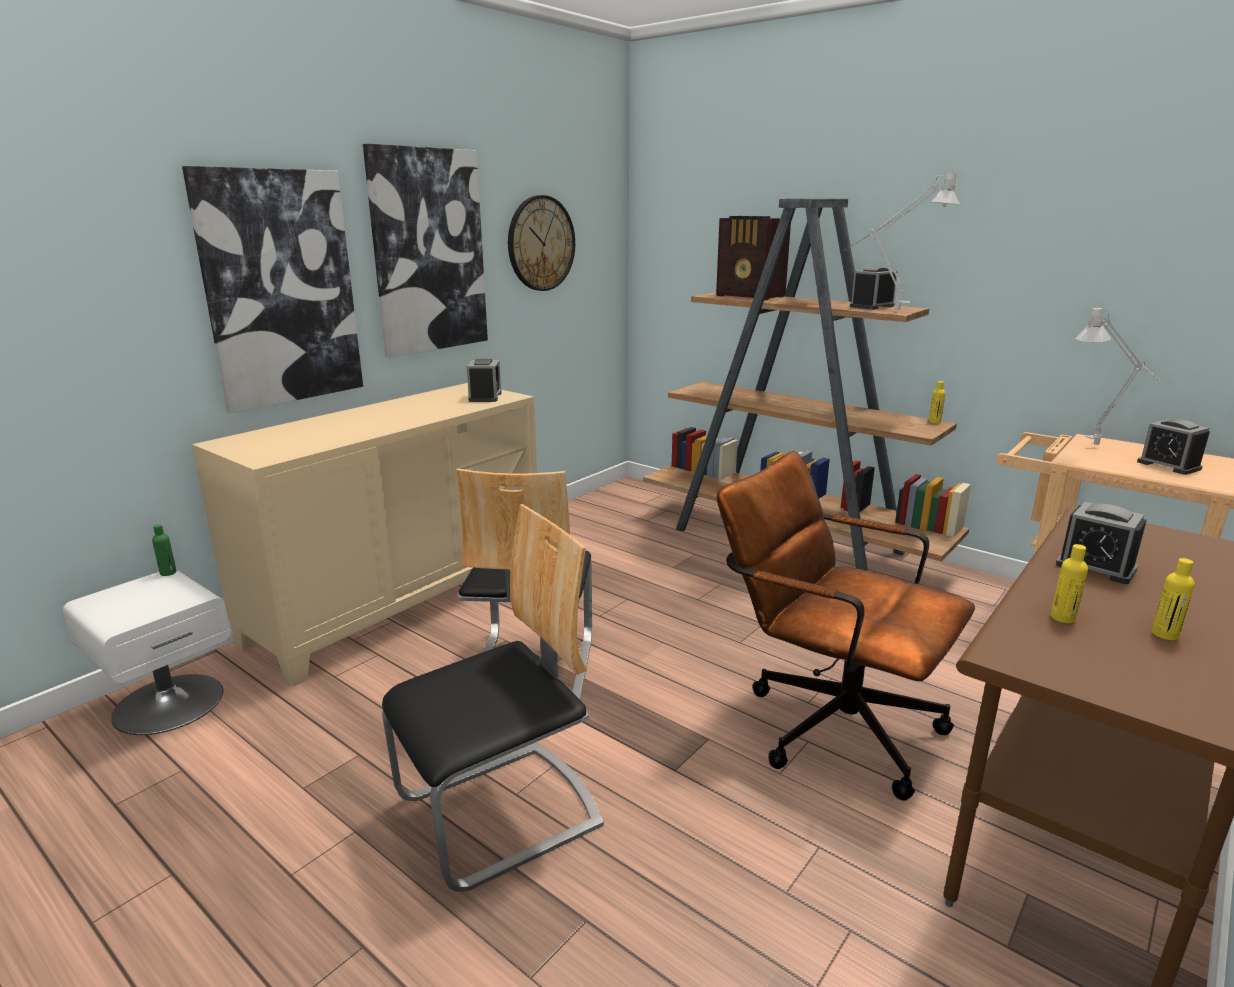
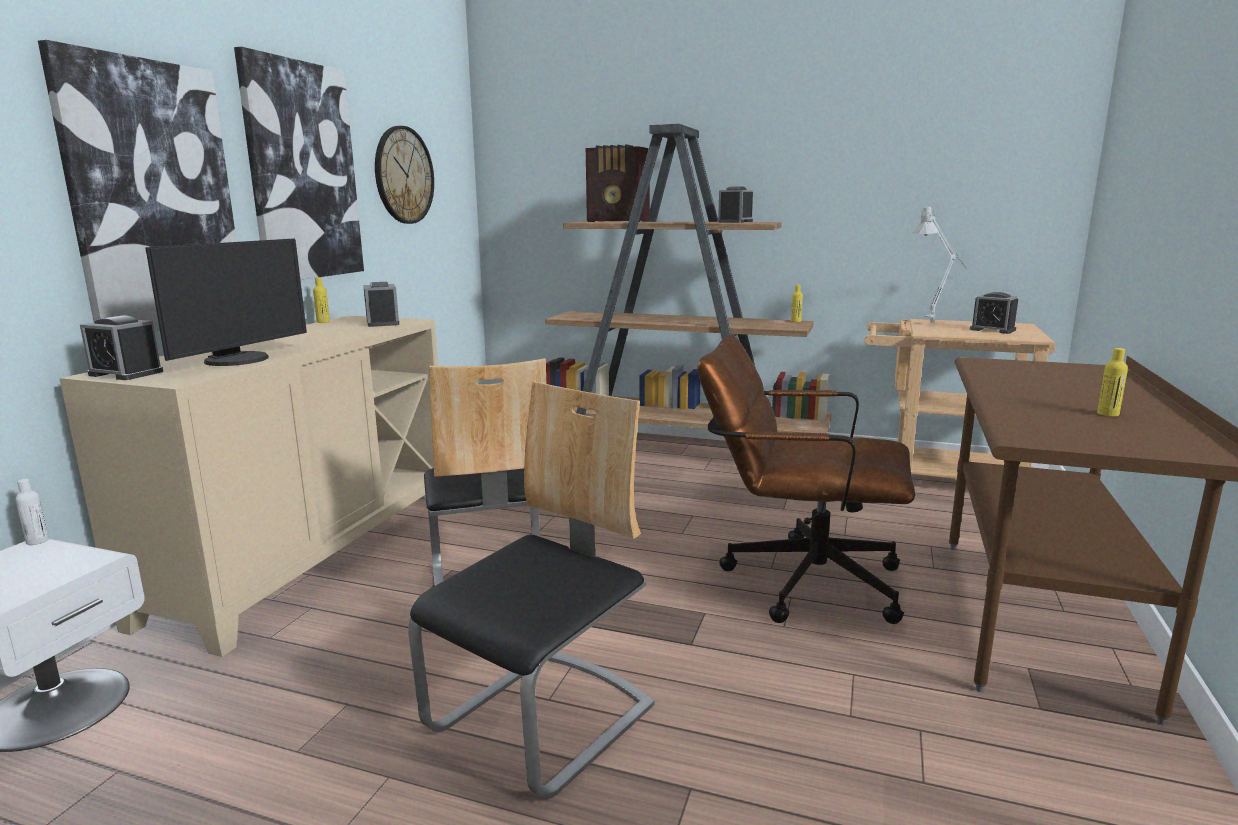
camera: 20 degrees left, 5 degrees down
green bottle [152,524,177,576] -> white bottle [15,479,49,545]
grey table lamp [844,170,960,310] -> none
yellow bottle [1051,544,1088,623] -> yellow bottle moved to [313,278,330,323]
alarm clock [1056,502,1147,584] -> alarm clock moved to [80,315,163,380]
none -> monitor [146,239,307,366]

